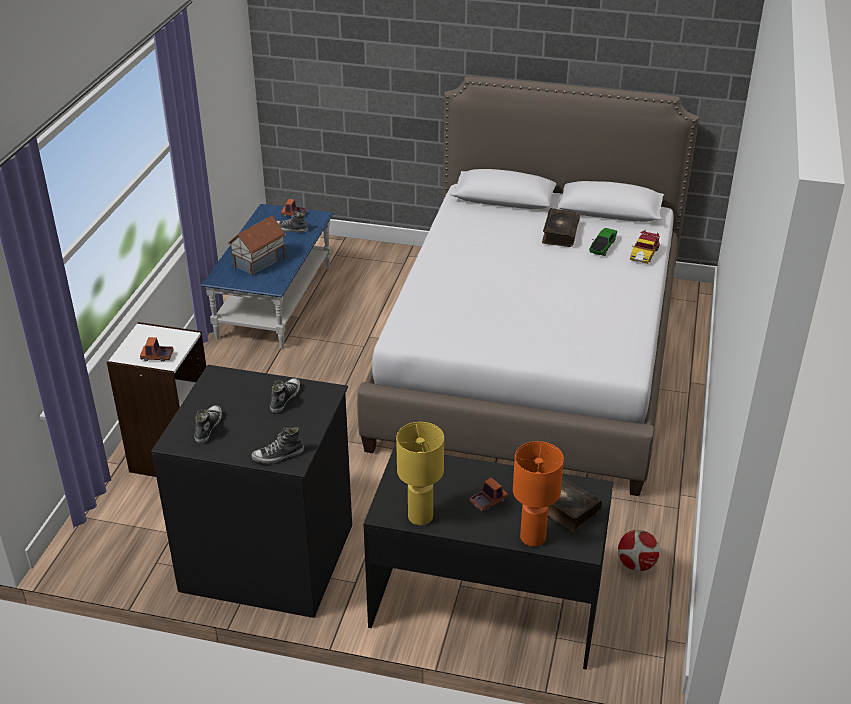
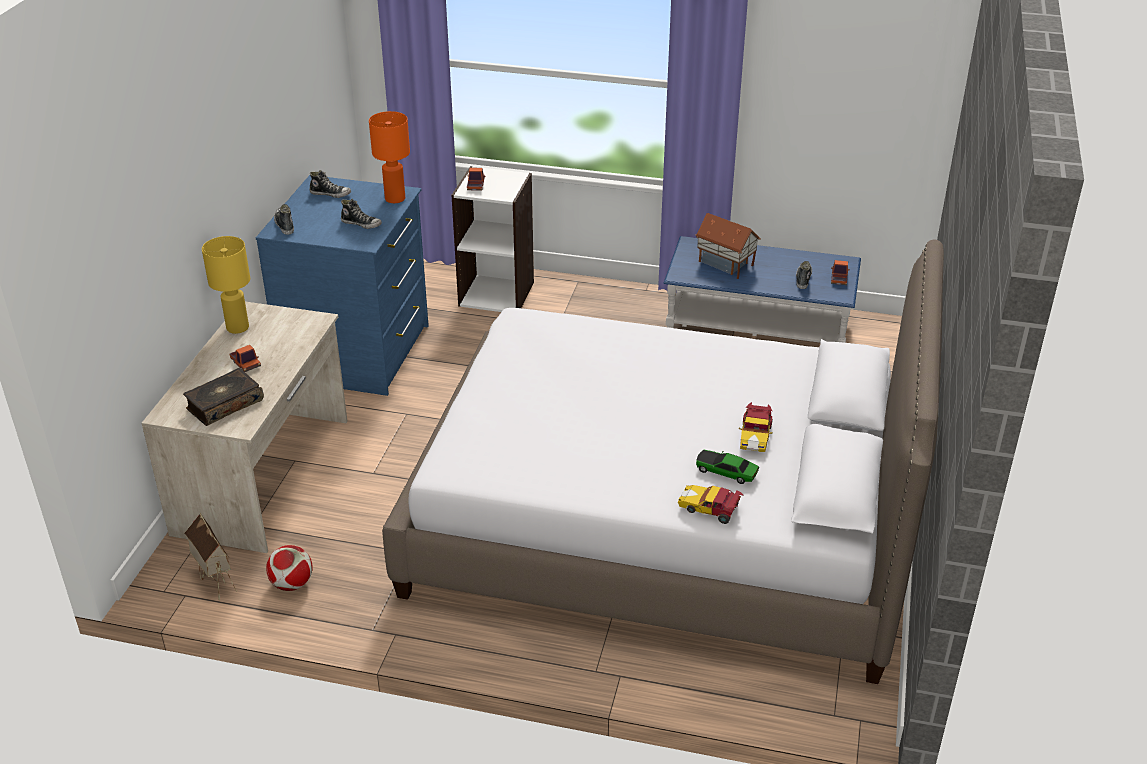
camera: 90 degrees right, 0 degrees up
black dresser [151,365,352,618] -> blue dresser [256,175,429,396]
black desk [363,447,614,670] -> beige desk [141,302,348,553]
orange table lamp [513,441,564,547] -> orange table lamp moved to [369,111,410,203]
book [542,208,580,247] -> toy car [739,402,773,452]
none -> toy house [184,513,237,600]

